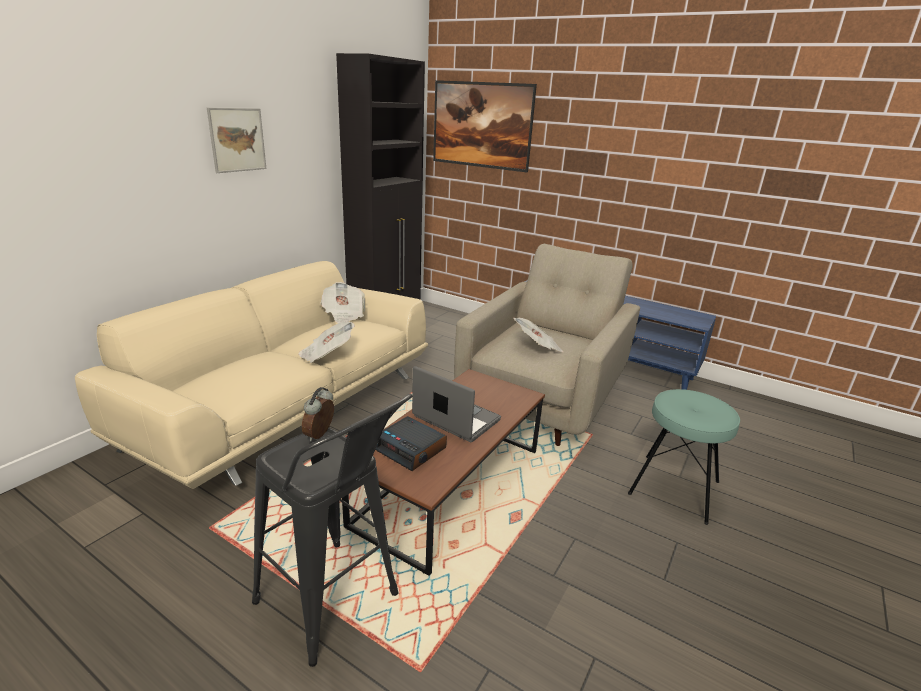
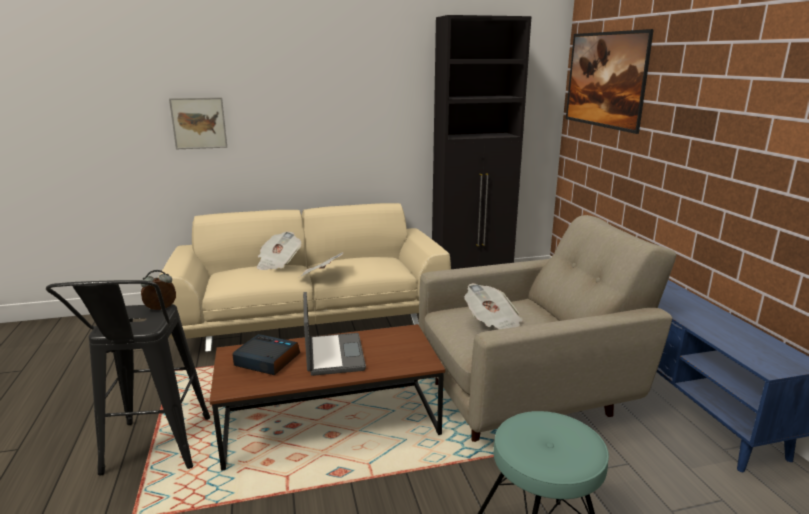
camera: 45 degrees right, 5 degrees down
picture [207,108,266,173] -> picture moved to [169,97,227,149]
newspaper [320,282,365,323] -> newspaper moved to [257,232,301,270]
alarm clock [375,416,447,471] -> alarm clock turned 120 degrees clockwise [232,334,300,375]

